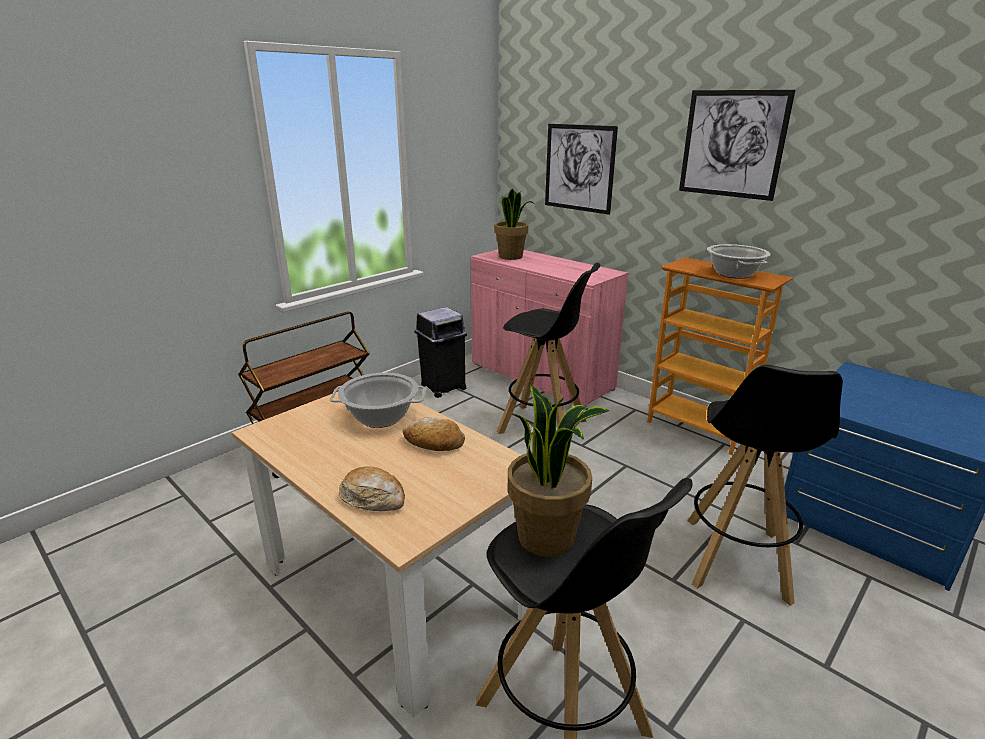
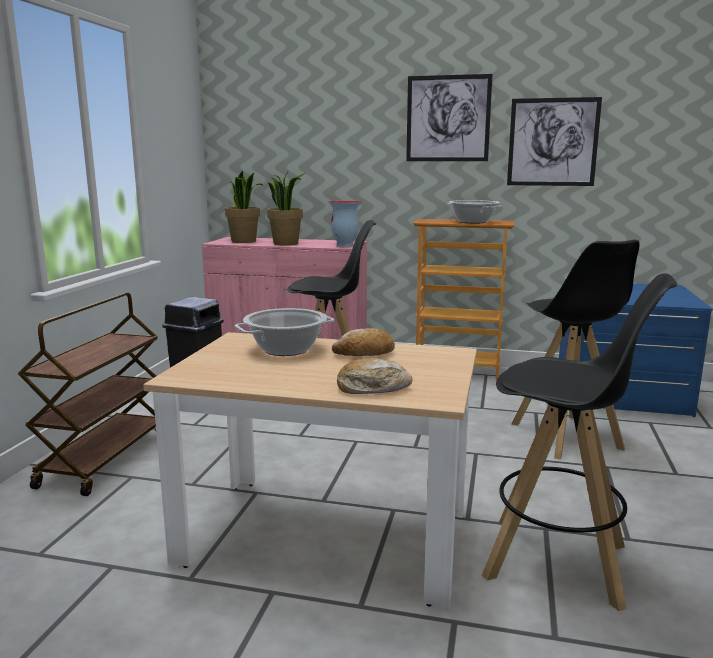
camera: 30 degrees left, 10 degrees down
potted plant [508,385,609,557] -> potted plant moved to [267,172,306,245]
picture [545,124,618,215] -> picture moved to [507,97,602,186]
none -> vase [328,201,361,247]

